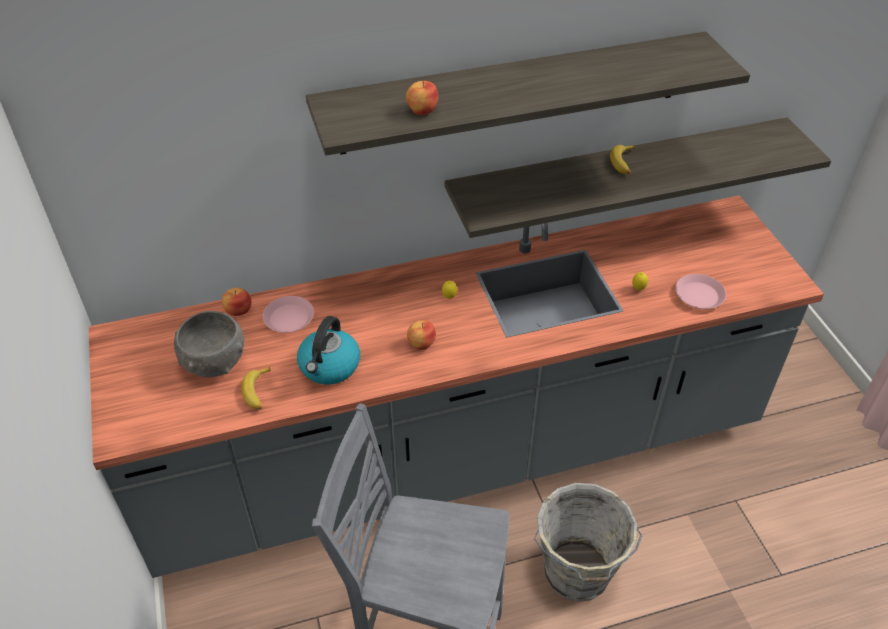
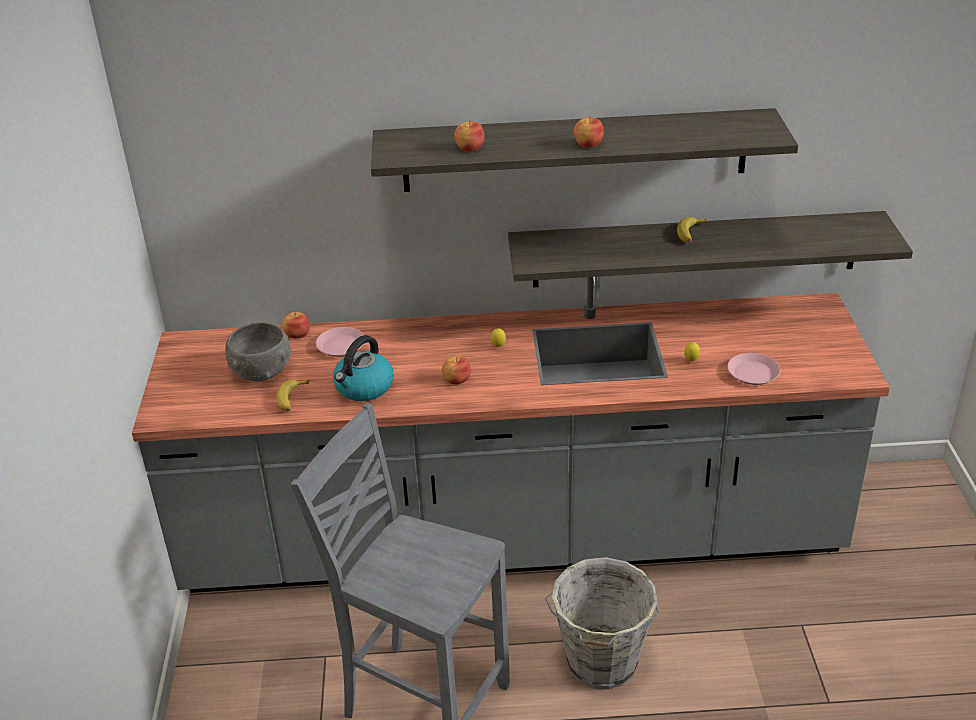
camera: 15 degrees right, 10 degrees down
none -> apple [574,116,604,148]

